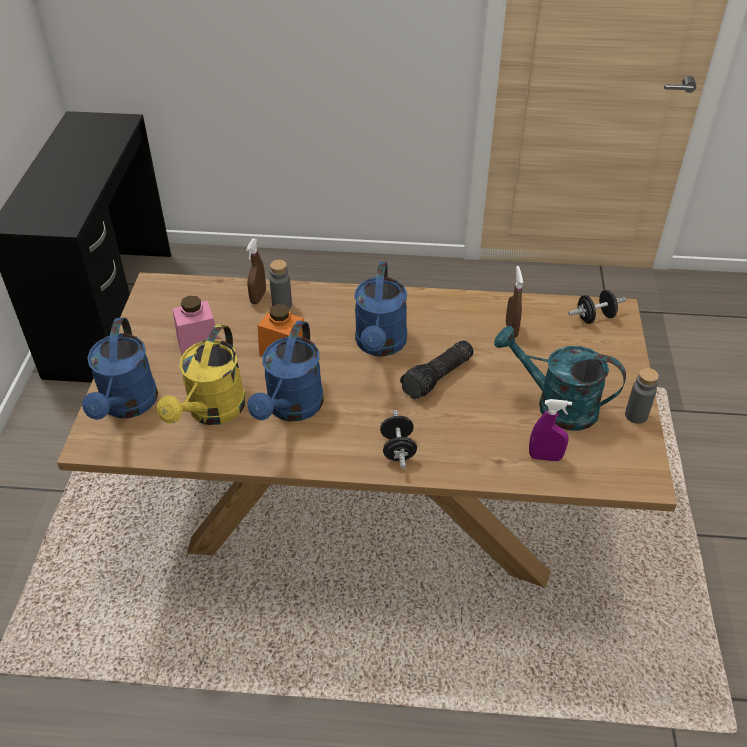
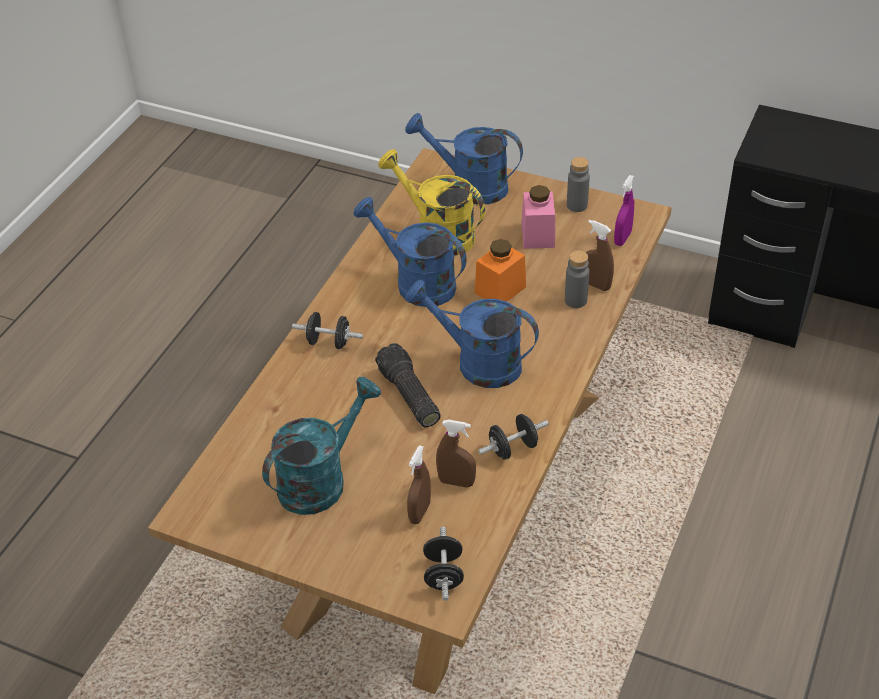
camera: 110 degrees right, 0 degrees up
purple spray bottle [529,399,572,461] -> purple spray bottle moved to [614,175,634,246]
grey bottle [625,368,659,424] -> grey bottle moved to [567,157,590,212]
none -> brown spray bottle [407,445,431,524]
none -> black dumbbell [478,414,549,460]

